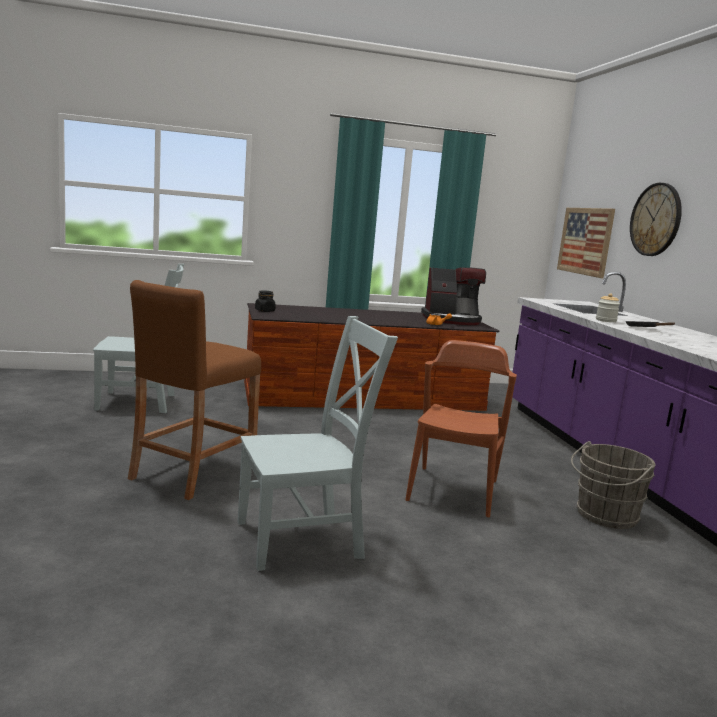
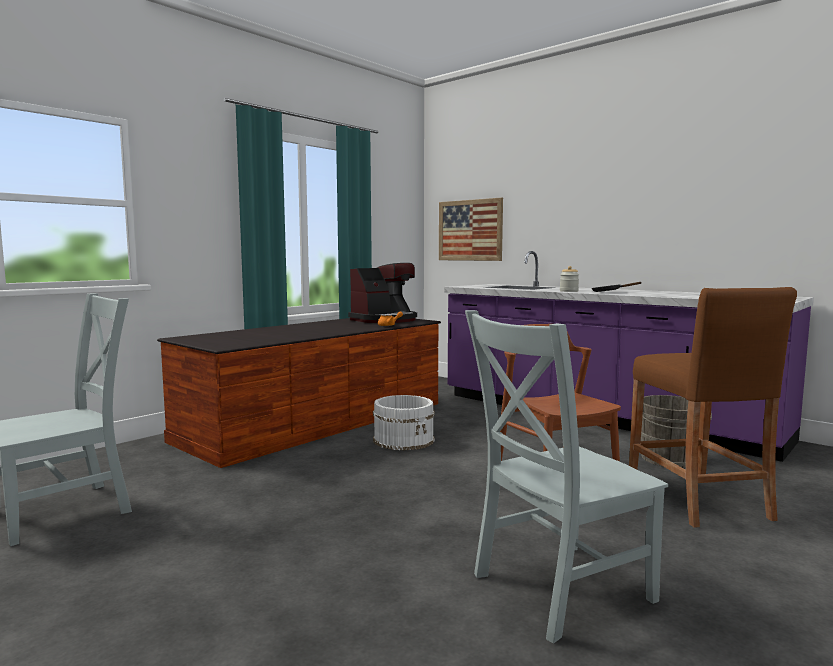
camera: 35 degrees left, 5 degrees down
brown stool [128,280,261,500] -> brown stool moved to [629,287,797,528]
grey chair [238,316,398,571] -> grey chair turned 150 degrees counterclockwise [465,310,668,643]
black jar [255,290,276,312] -> none
wall clock [630,183,682,256] -> none
none -> white bucket [373,395,435,451]

